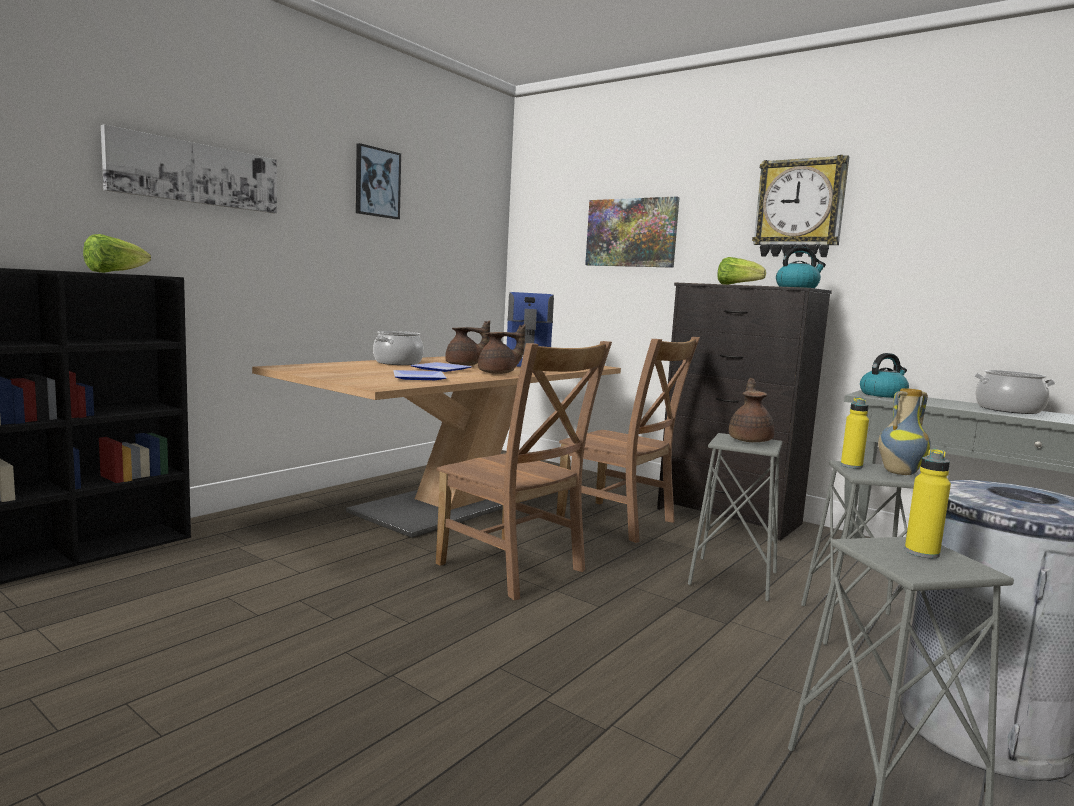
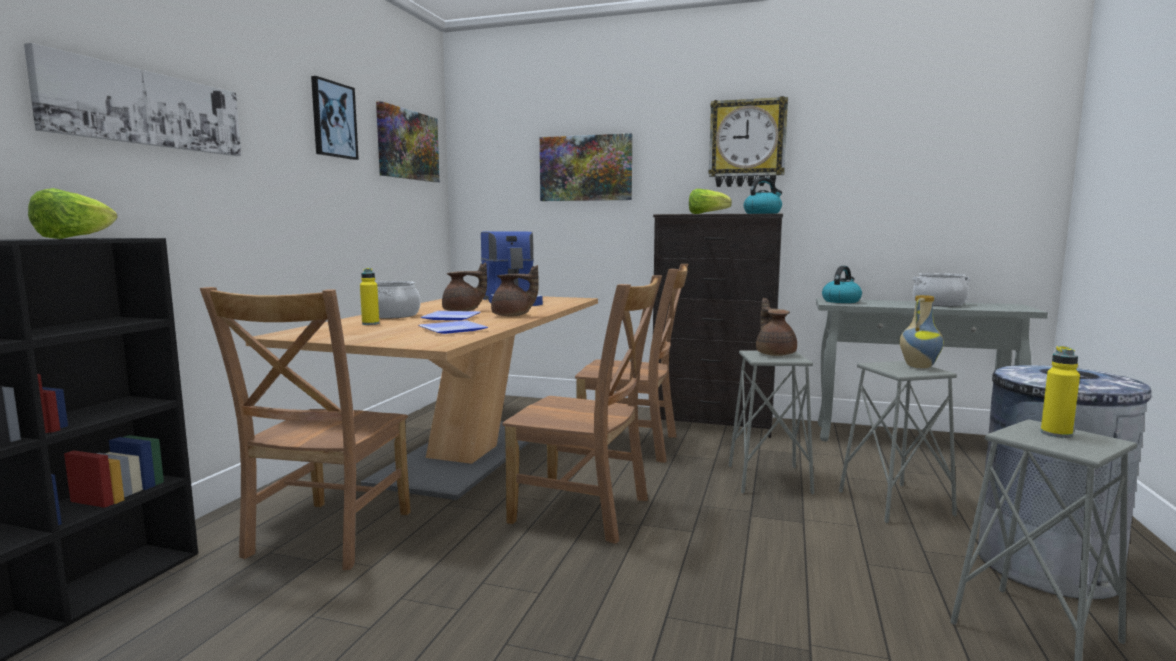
camera: 20 degrees left, 0 degrees up
brown teapot [478,324,525,374] -> brown teapot turned 45 degrees clockwise [491,265,539,317]
yellow bottle [841,398,869,469] -> yellow bottle moved to [360,268,379,325]
none -> brown chair [200,287,411,570]
none -> picture [376,101,440,182]

